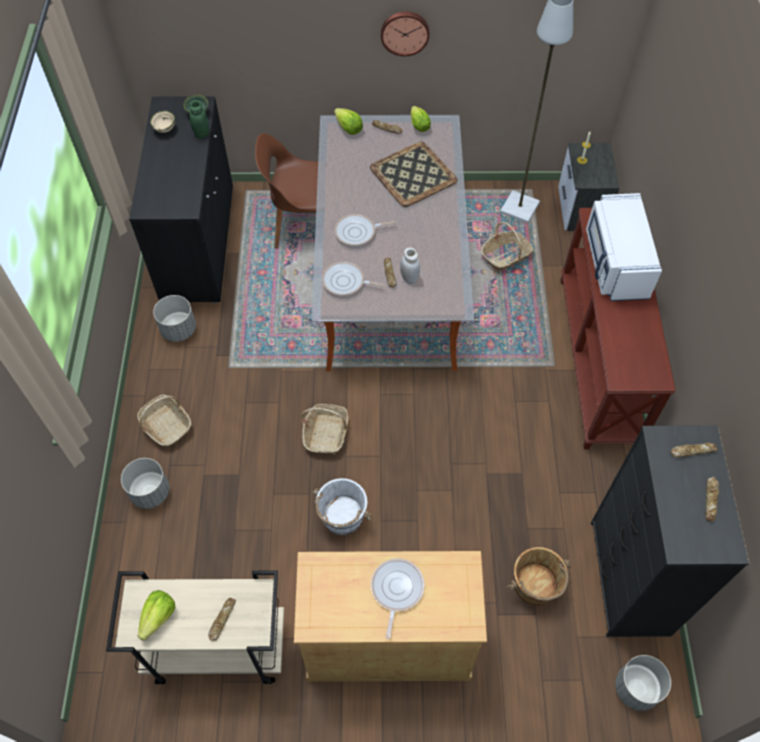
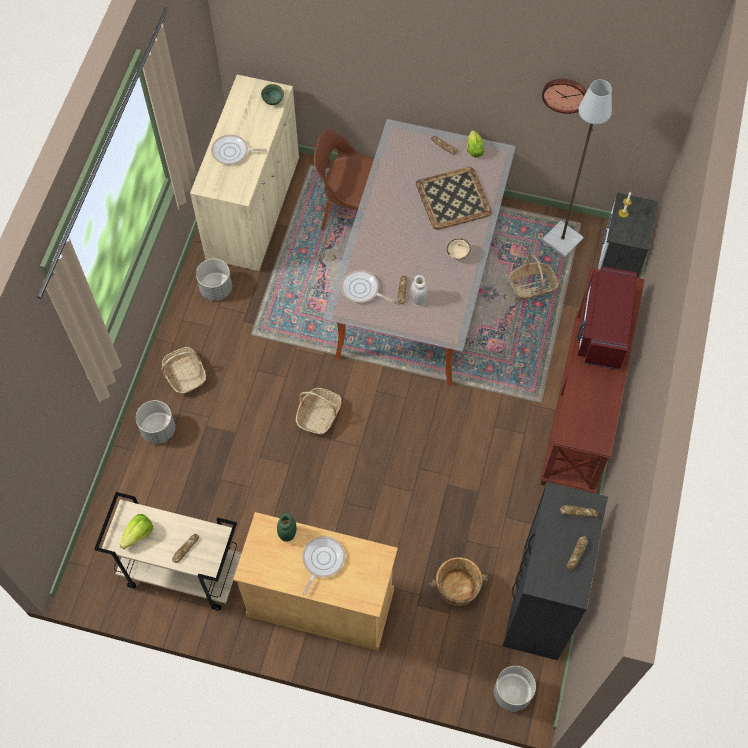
camera: 15 degrees right, 5 degrees up
black cabinet [129,96,233,303] -> beige cabinet [190,75,299,271]
beige bowl [150,110,175,133] -> beige bowl moved to [447,238,471,260]
green jar [189,100,209,138] -> green jar moved to [277,513,297,542]
white bucket [312,478,372,535] -> none
lettuce [334,108,363,135] -> none
frying pan [334,214,396,246] -> frying pan moved to [211,134,267,165]
wall clock [381,12,430,56] -> wall clock moved to [542,79,587,114]
white microwave [586,193,662,301] -> red microwave [577,267,637,370]

